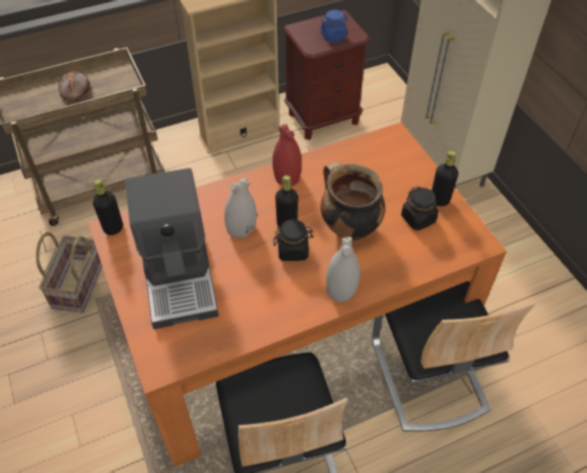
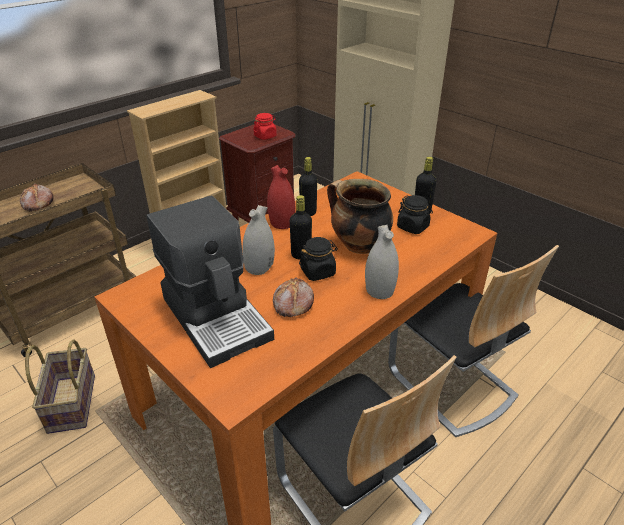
camera: 20 degrees left, 15 degrees down
black bottle [93,179,123,235] -> black bottle moved to [299,157,317,216]
blue jar [320,10,349,43] -> red jar [254,113,277,140]
none -> bread [273,277,314,317]

